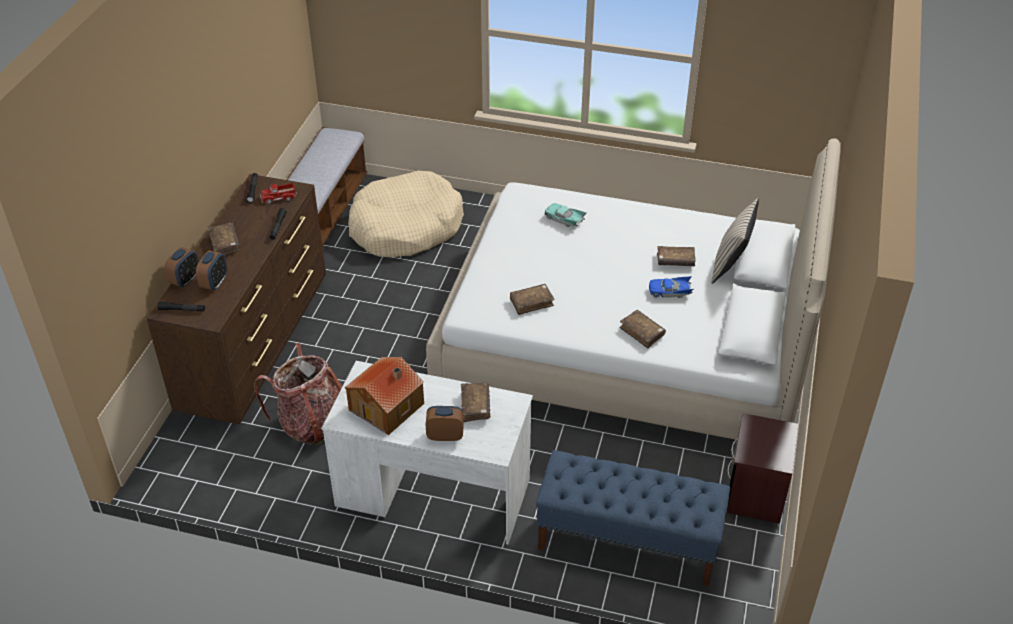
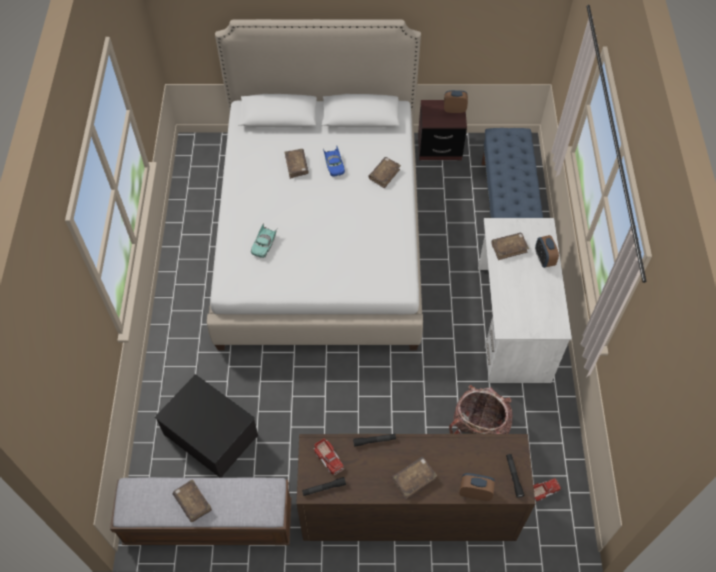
camera: 105 degrees left, 15 degrees up
alarm clock [196,250,227,290] -> alarm clock moved to [444,90,468,113]
toy house [345,357,424,435] -> none
beige dog bed [348,171,464,257] -> storage box [155,374,258,478]
brown book [510,284,555,315] -> brown book moved to [173,479,212,522]
beige pillow [711,198,759,284] -> none
none -> toy truck [533,478,561,501]

